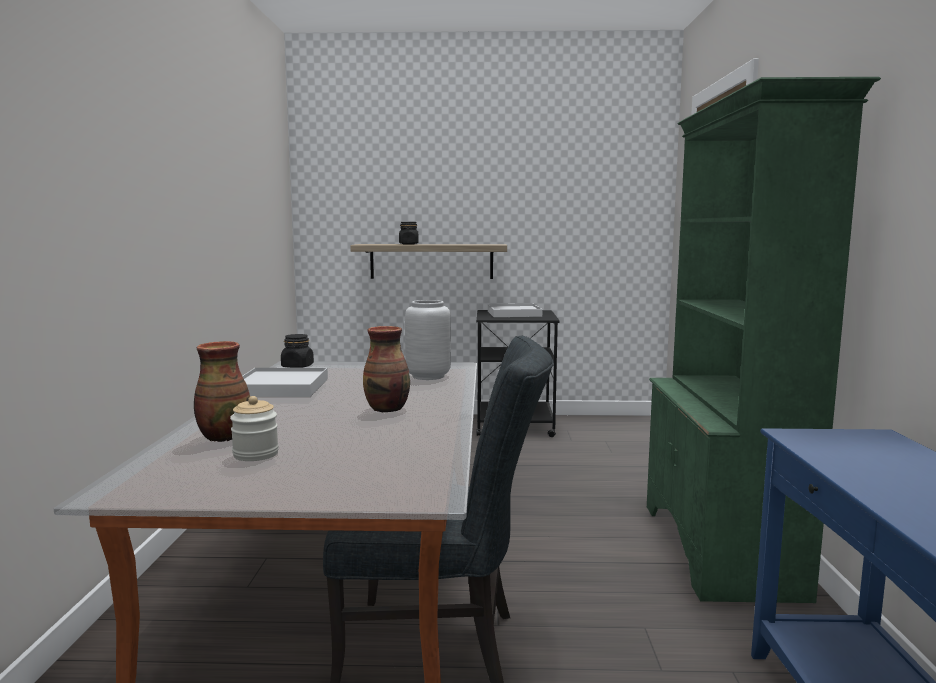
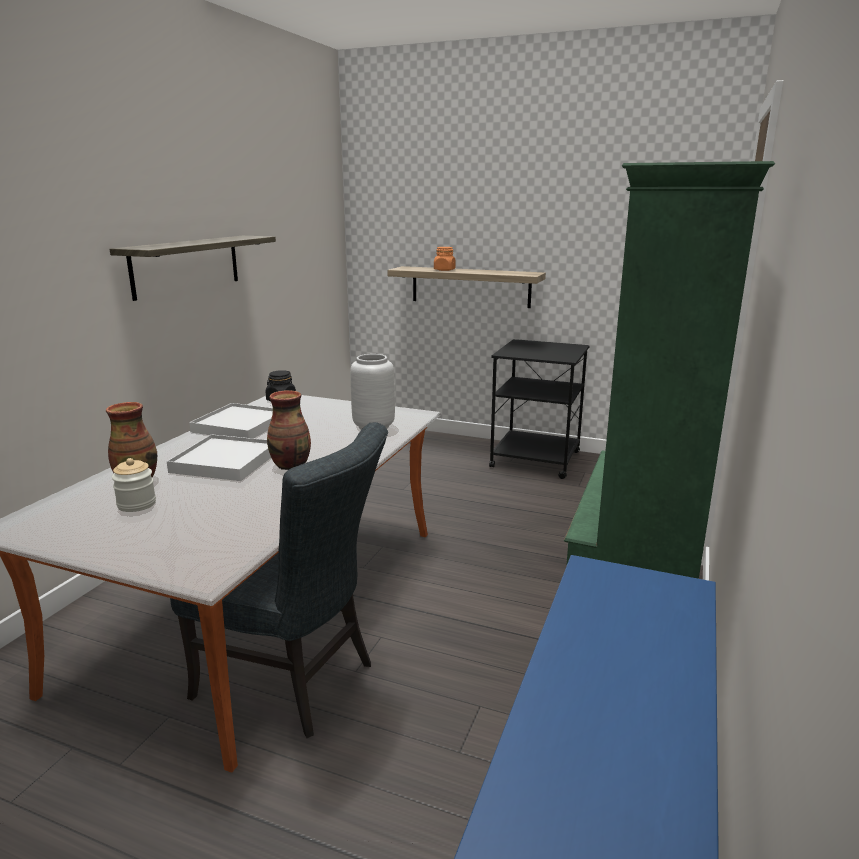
camera: 20 degrees right, 10 degrees up
black jar [399,222,419,244] -> orange jar [434,247,456,271]
white tray [488,304,542,317] -> white tray moved to [167,434,271,481]
none -> shelf [110,236,276,301]

